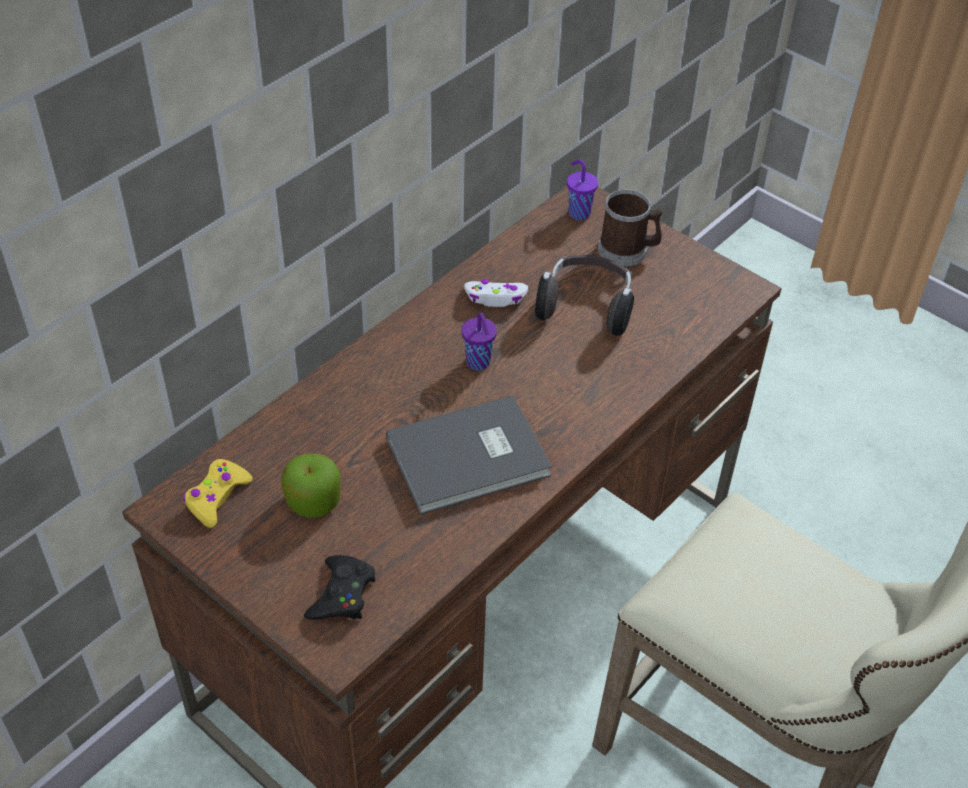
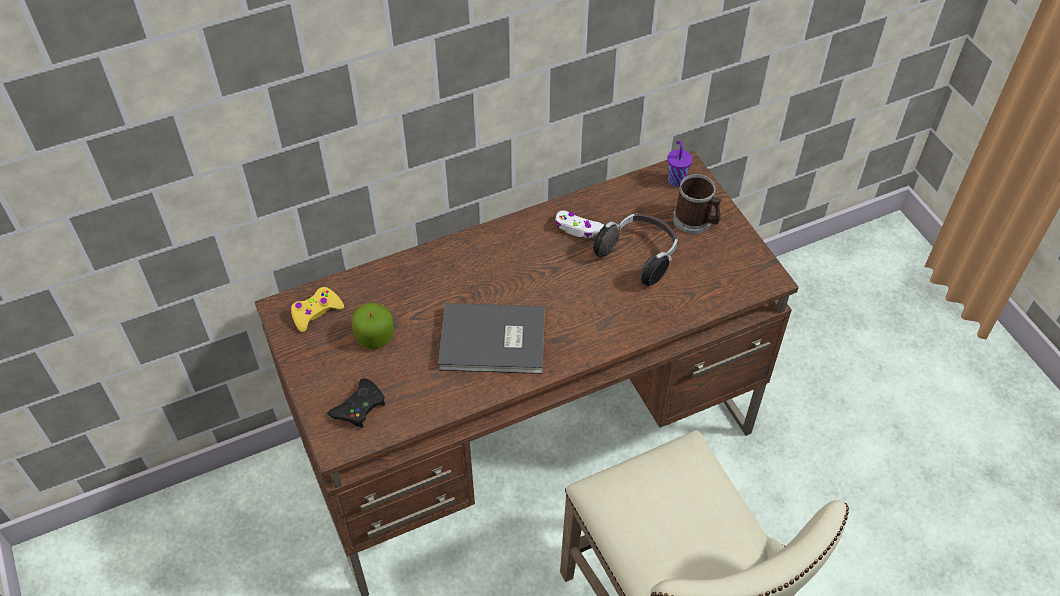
camera: 25 degrees right, 5 degrees up
purple cup [461,312,497,370] -> none

